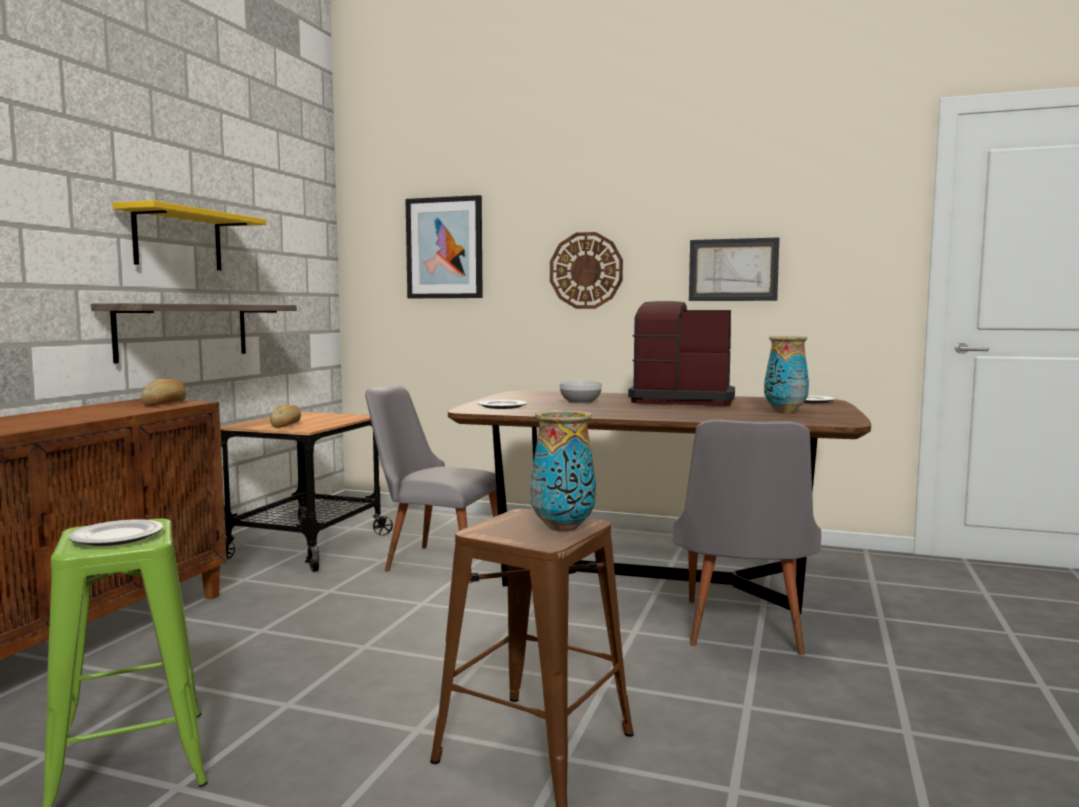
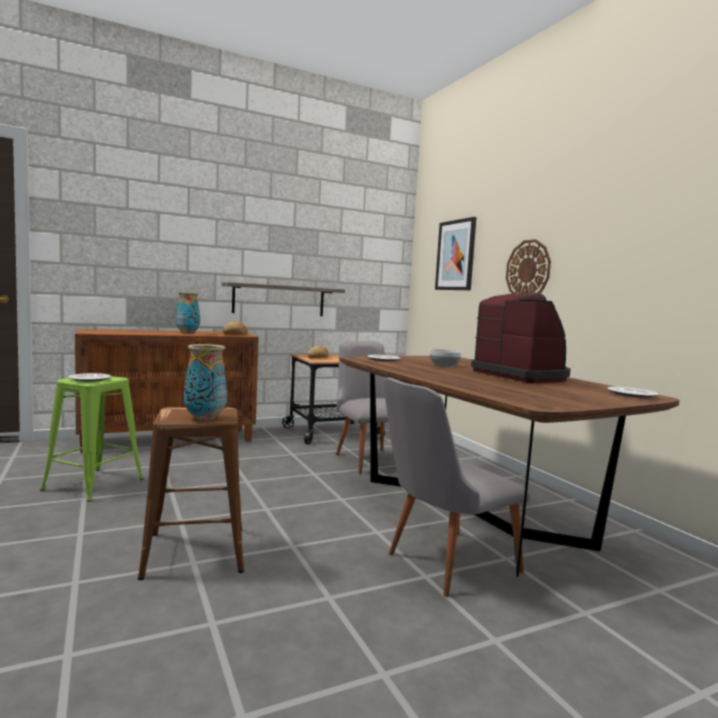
camera: 45 degrees right, 0 degrees up
yellow shelf [113,200,267,270] -> none
picture [689,237,779,301] -> none
vase [764,336,809,413] -> vase moved to [176,292,200,334]

